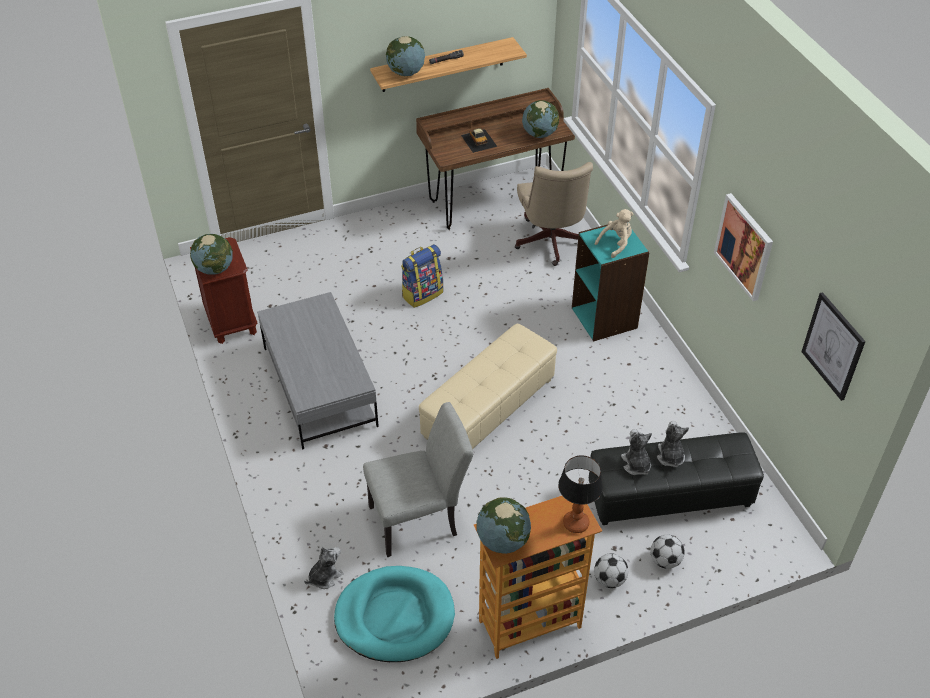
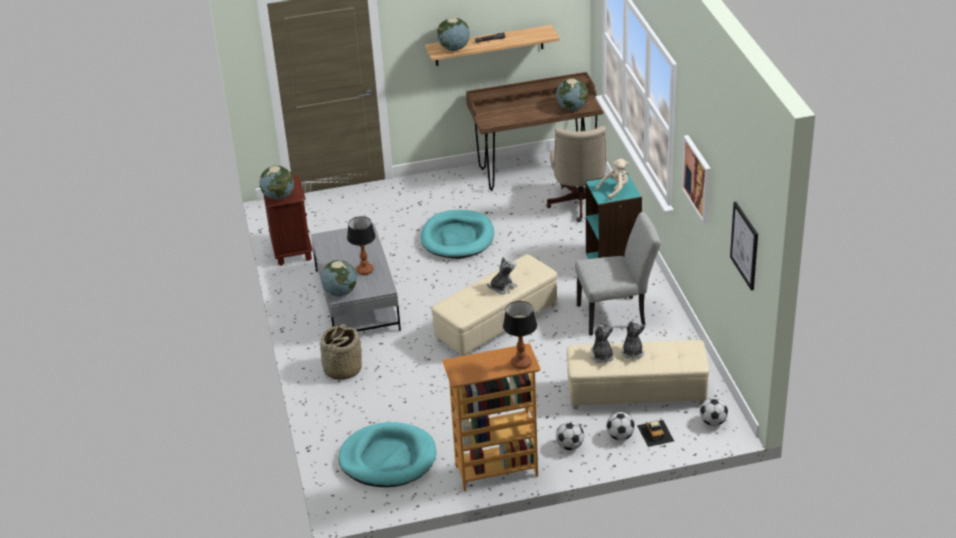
camera: 10 degrees right, 10 degrees down
plush toy [304,547,344,589] -> plush toy moved to [487,257,517,294]
grey chair [363,402,473,557] -> grey chair moved to [575,212,661,336]
backpack [401,244,443,308] -> turquoise dog bed [421,210,494,259]
toy car [461,128,497,153] -> toy car moved to [637,420,674,447]
globe [476,497,531,554] -> globe moved to [321,260,357,296]
black ottoman [589,432,764,525] -> beige ottoman [567,340,709,409]
none -> basket [320,324,362,380]
none -> table lamp [347,216,376,275]
none -> football [700,398,728,426]

